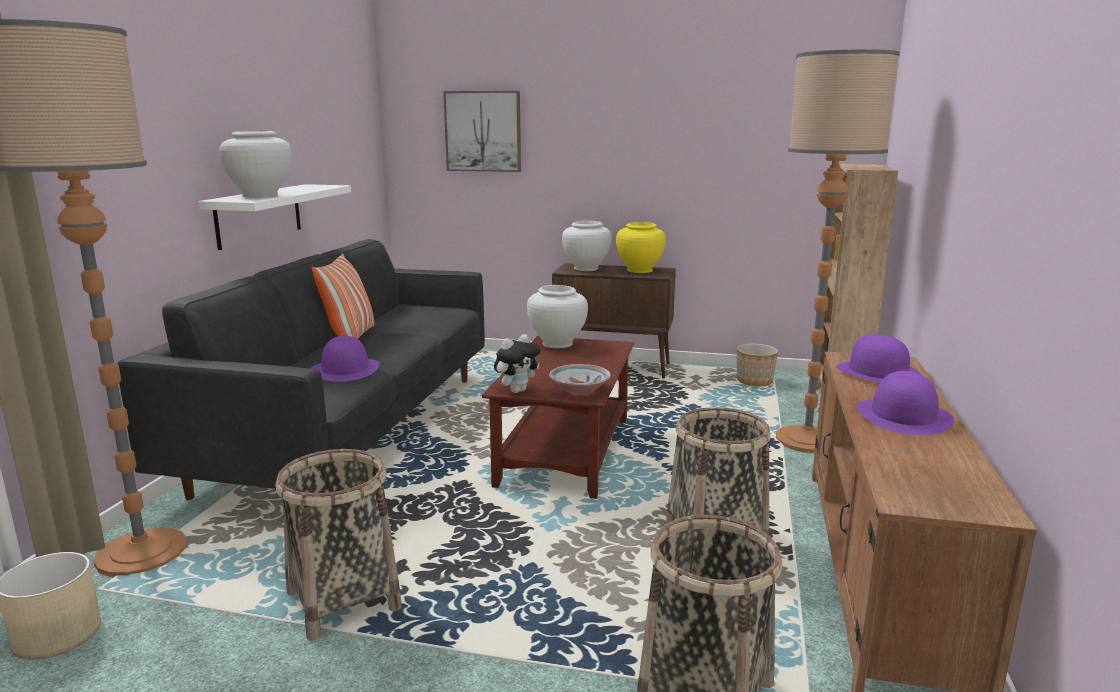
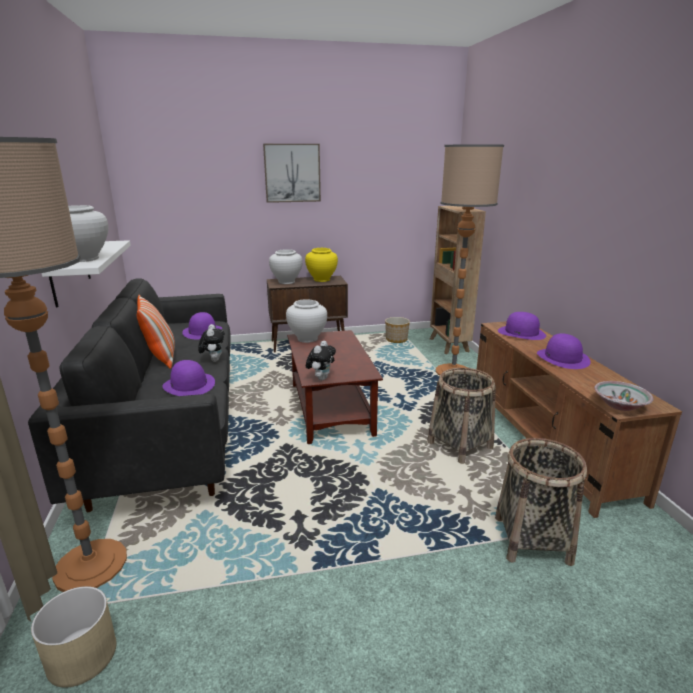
camera: 25 degrees left, 5 degrees up
basket [276,449,402,641] -> none
picture [443,91,521,172] -> picture moved to [263,144,321,203]
bowl [549,364,611,395] -> bowl moved to [594,381,653,411]
none -> purple hat [182,312,222,339]
none -> plush toy [198,324,225,362]

